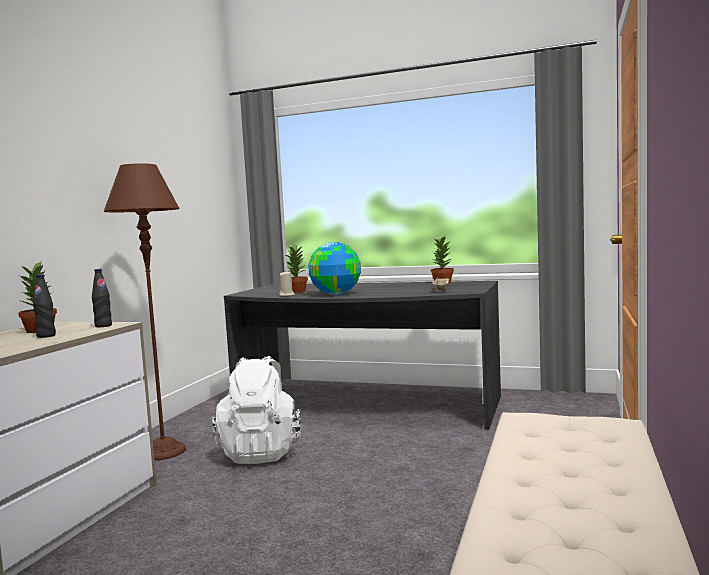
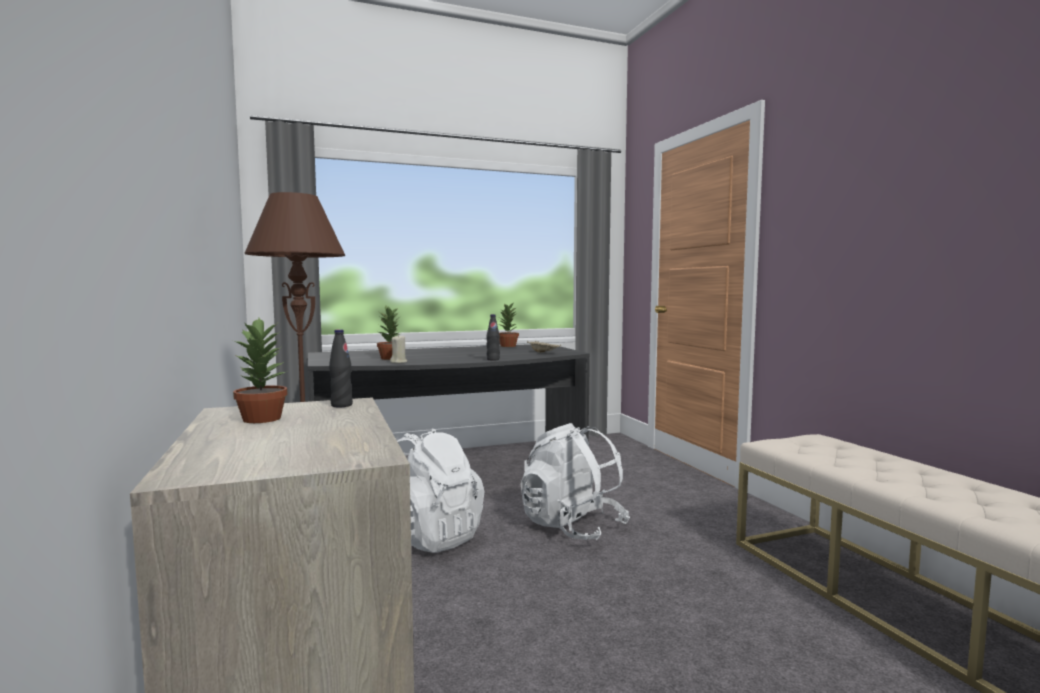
camera: 40 degrees left, 0 degrees up
black bottle [33,274,56,338] -> black bottle moved to [486,314,500,361]
globe [308,242,361,295] -> none
none -> white backpack [520,423,630,540]

